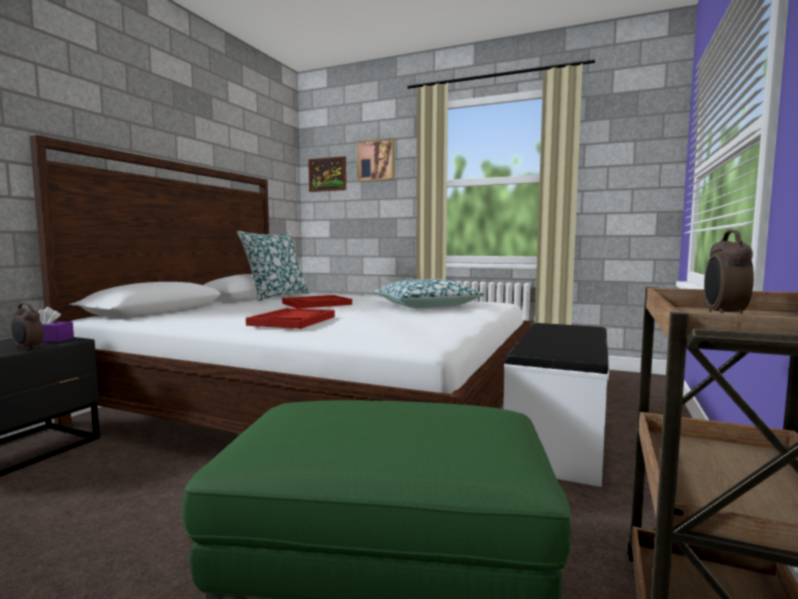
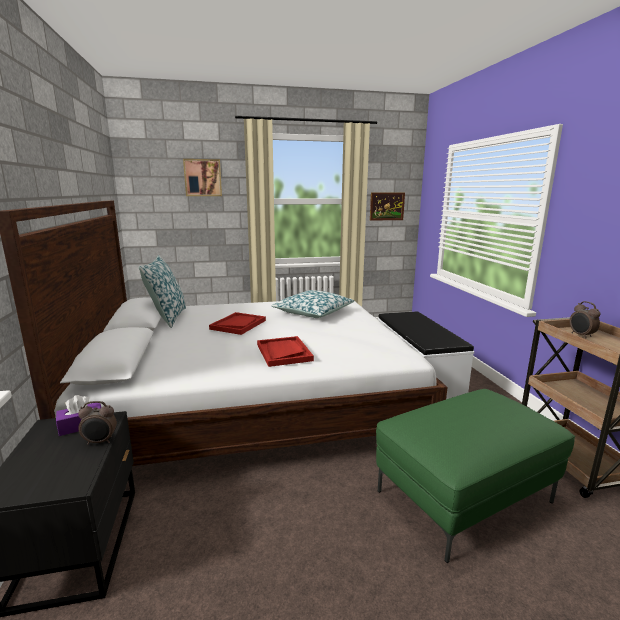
camera: 35 degrees left, 10 degrees up
picture [308,156,346,192] -> picture moved to [370,192,405,221]

